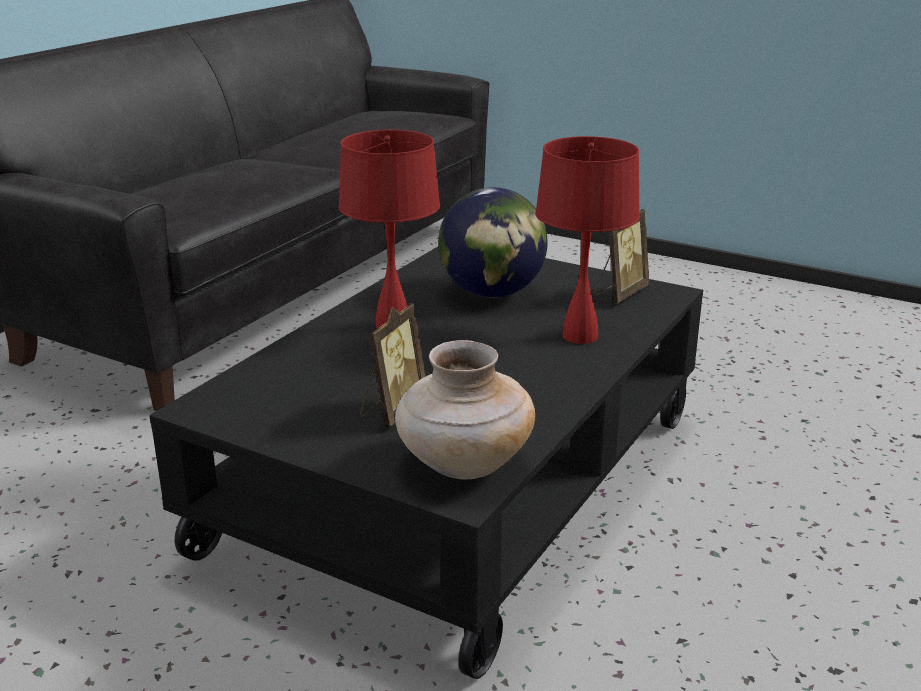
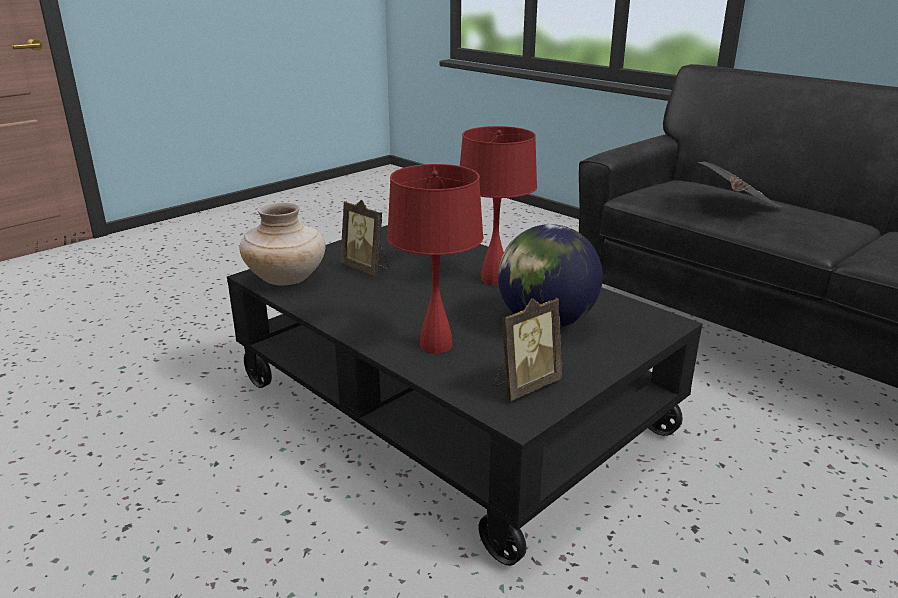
camera: 105 degrees right, 0 degrees up
picture frame [594,209,649,304] -> picture frame turned 90 degrees counterclockwise [494,297,562,401]
none -> newspaper [698,161,783,207]

